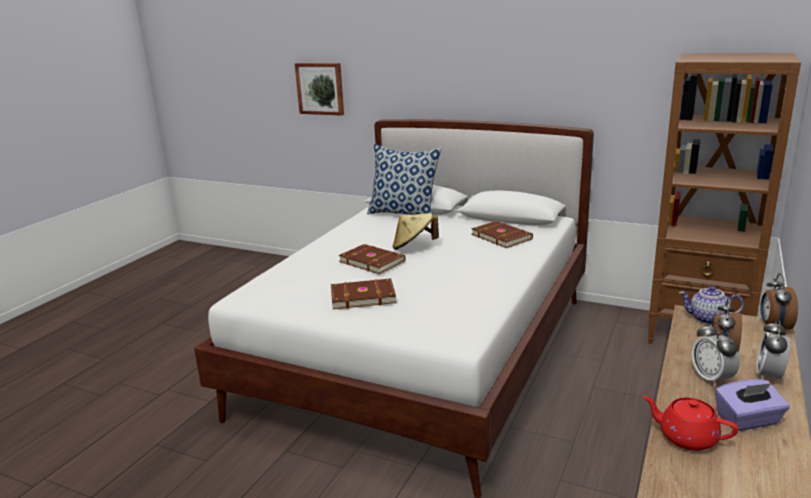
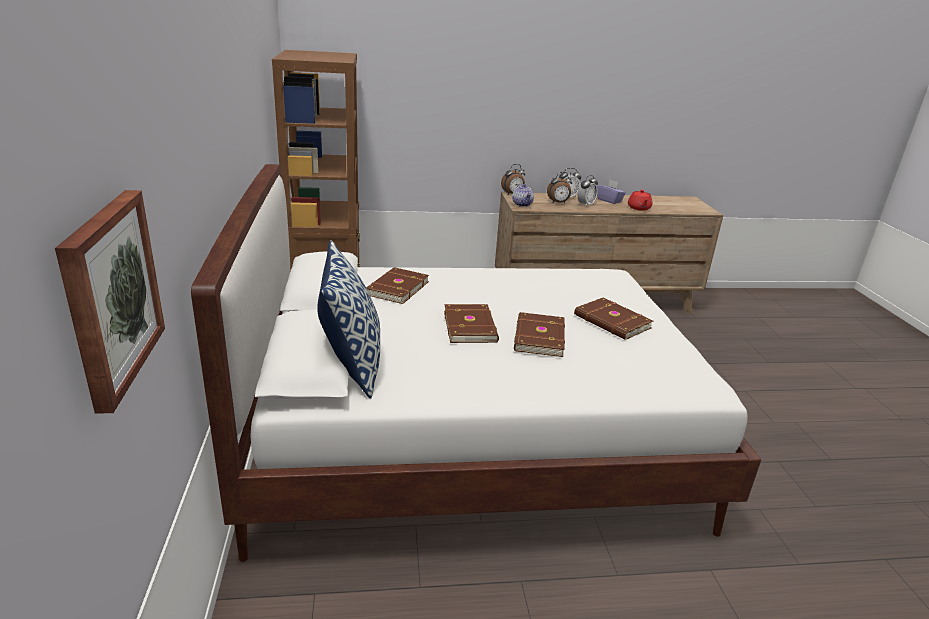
camera: 125 degrees left, 5 degrees up
beige hat [393,213,439,250] -> brown book [444,304,499,343]

